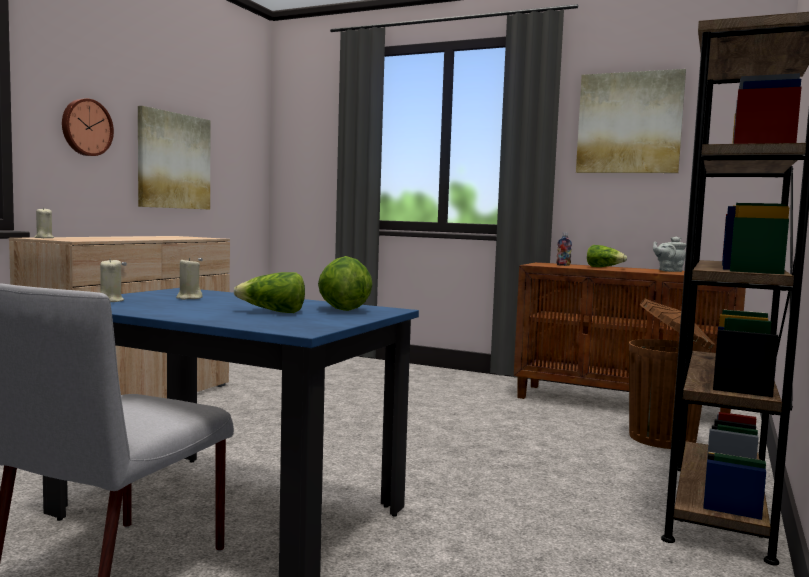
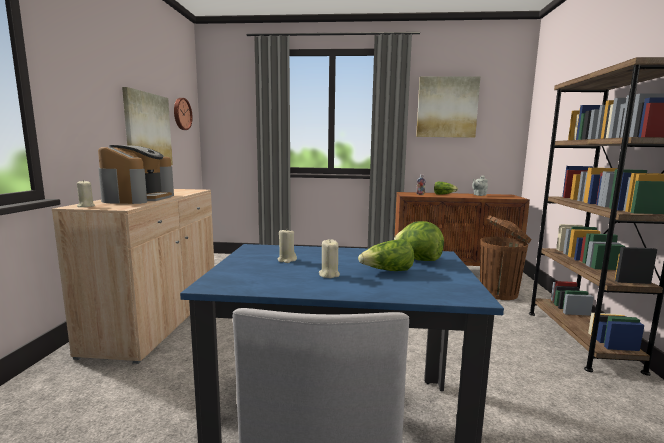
camera: 20 degrees left, 5 degrees up
wall clock [62,98,114,156] -> wall clock moved to [174,98,193,130]
beige candle [100,258,124,302] -> beige candle moved to [319,239,340,278]
none -> coffee machine [98,145,174,204]

